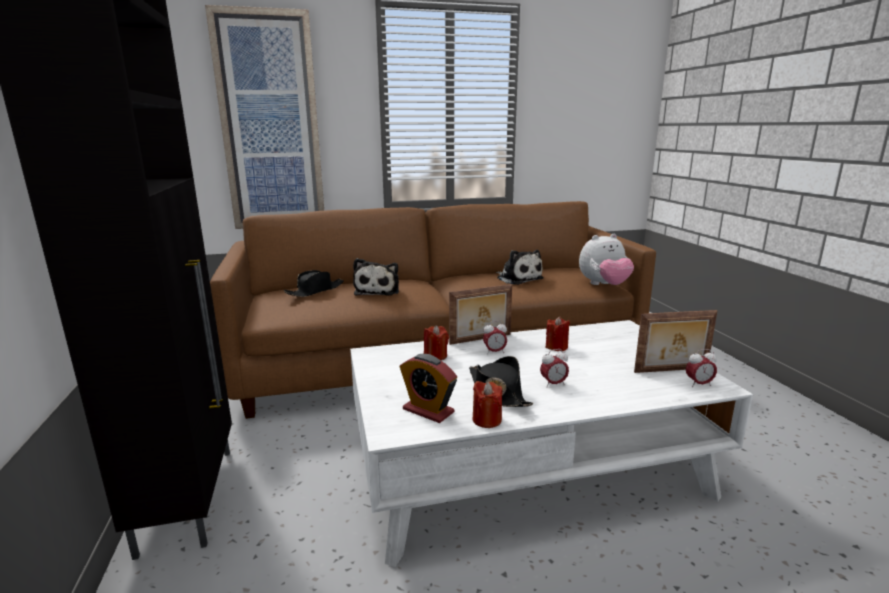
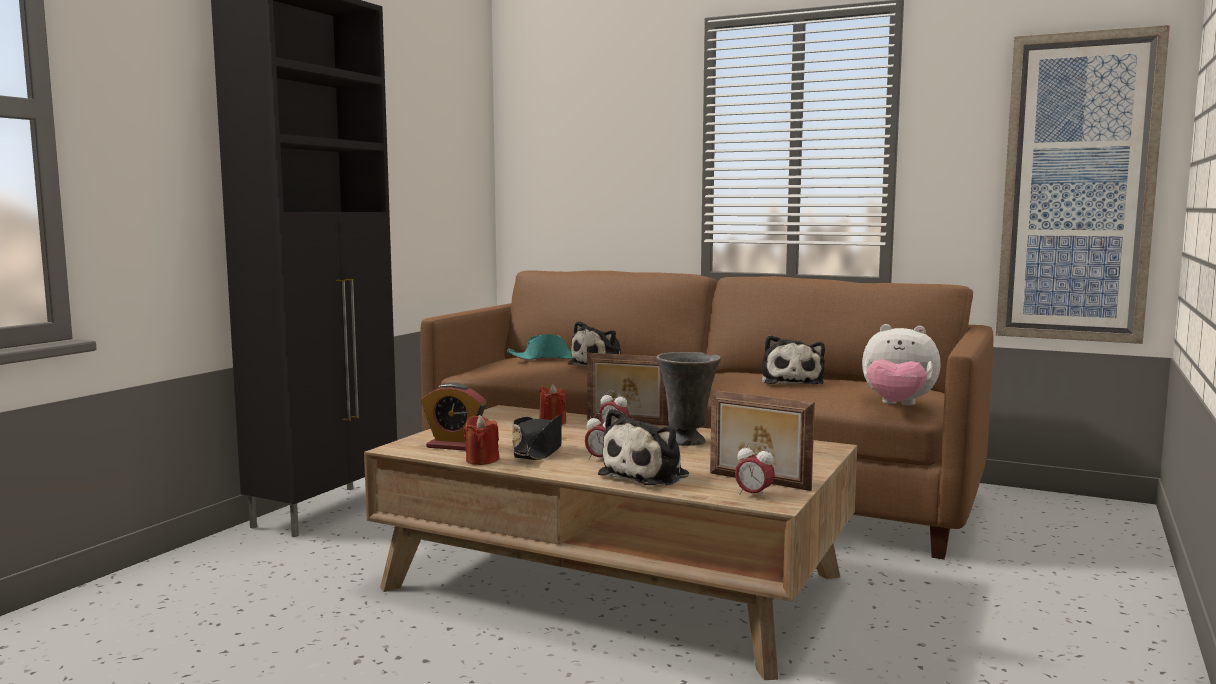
camera: 40 degrees right, 10 degrees down
picture [205,5,324,229] -> picture moved to [996,25,1170,344]
black hat [284,270,344,297] -> turquoise hat [507,334,572,360]
white coffee table [350,320,753,567] -> brown coffee table [364,405,857,680]
alarm clock [400,354,457,423] -> alarm clock turned 60 degrees counterclockwise [421,383,486,451]
red candle [545,317,570,351] -> grey vase [656,352,721,446]
none -> plush toy [598,409,689,485]

